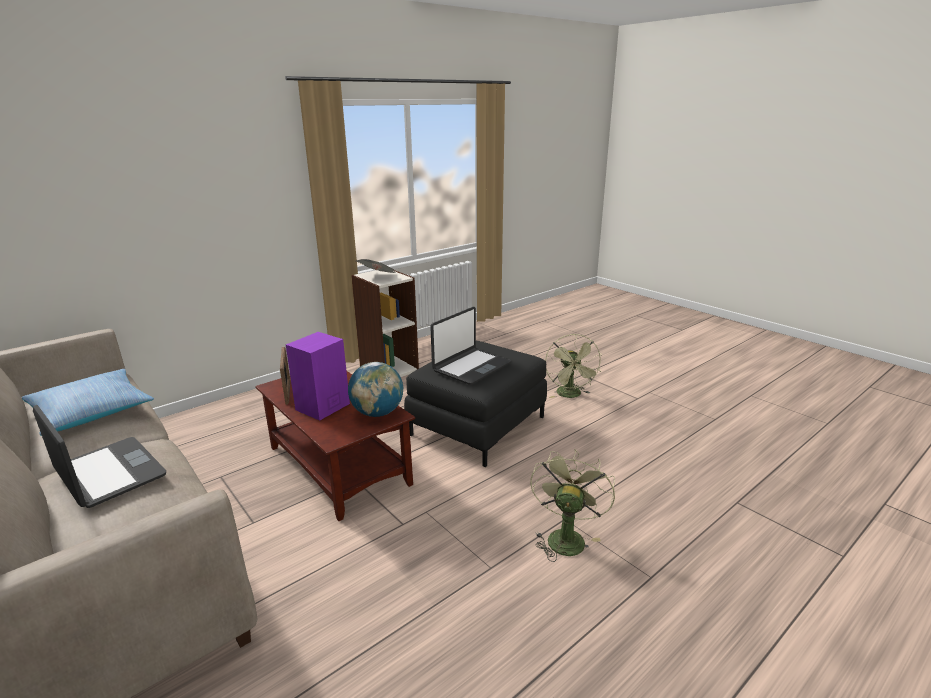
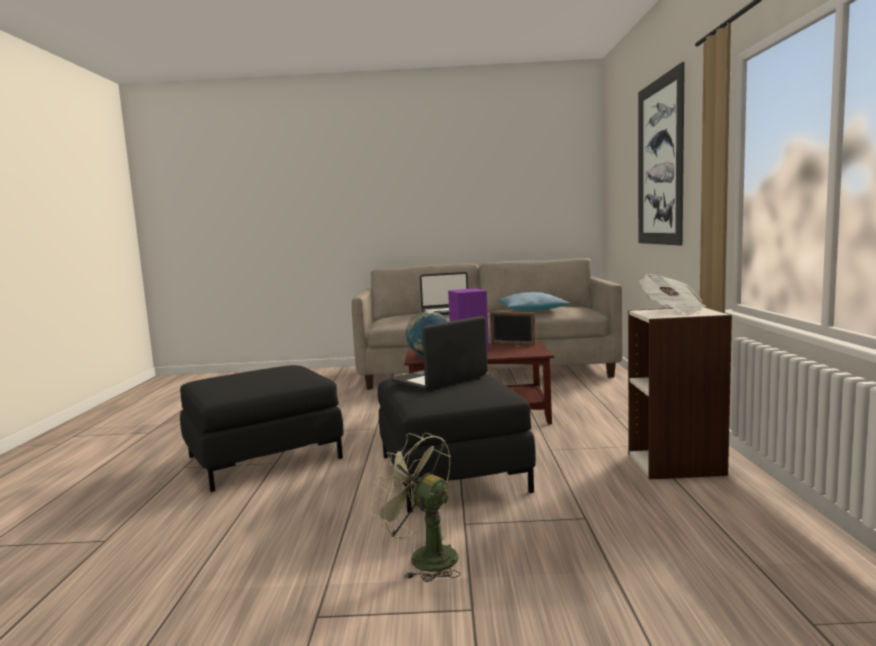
camera: 130 degrees right, 15 degrees down
laptop [430,307,511,385] -> laptop turned 60 degrees clockwise [391,316,488,391]
green fan [530,450,615,562] -> black ottoman [180,365,343,492]
none -> picture [638,62,685,246]

